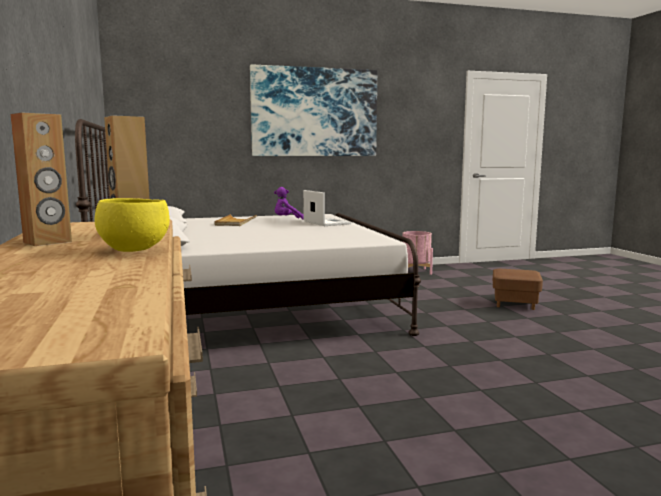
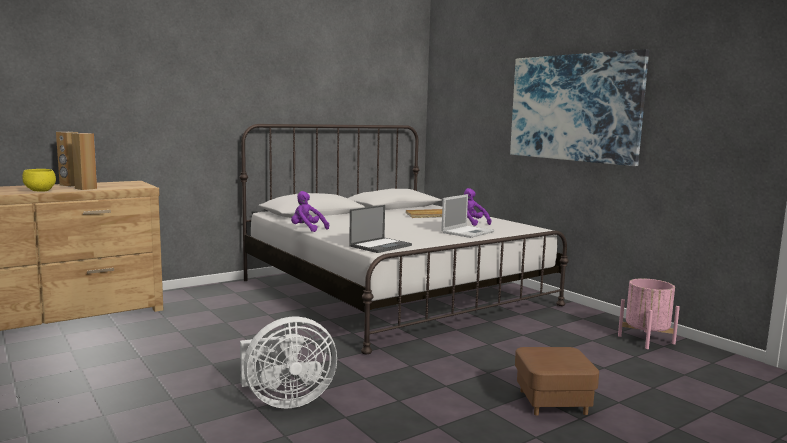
camera: 70 degrees right, 0 degrees up
none -> white fan [240,317,337,409]
none -> purple plush toy [291,191,329,232]
none -> laptop [349,205,412,253]

